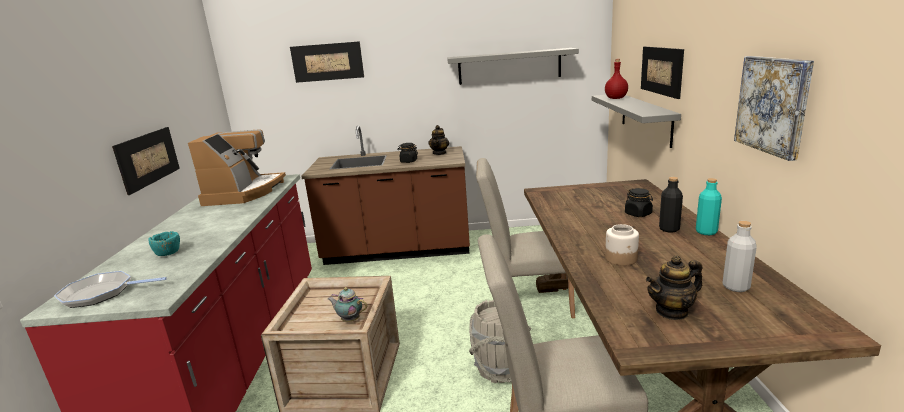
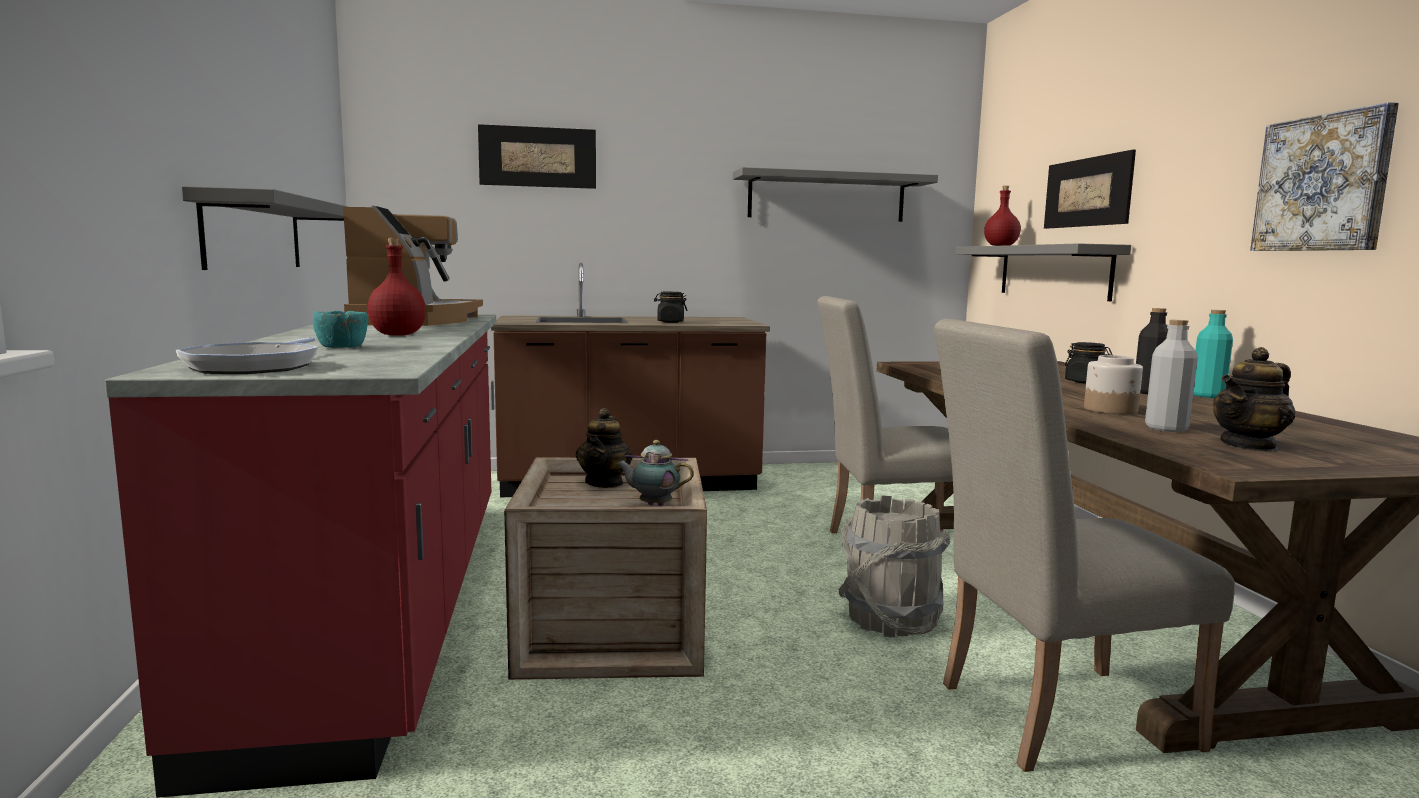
camera: 10 degrees left, 10 degrees down
frying pan [54,271,167,308] -> frying pan turned 75 degrees counterclockwise [176,337,318,374]
picture [112,127,180,195] -> grey shelf [182,186,348,270]
teapot [428,125,449,155] -> teapot moved to [576,408,633,488]
grey bottle [723,221,757,292] -> grey bottle moved to [1145,320,1198,432]
none -> red bottle [367,238,426,336]

